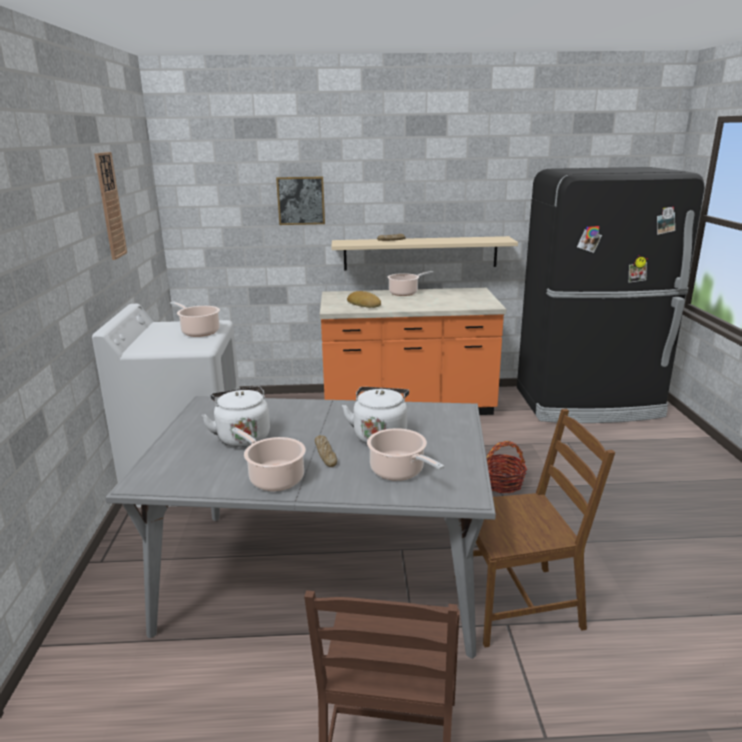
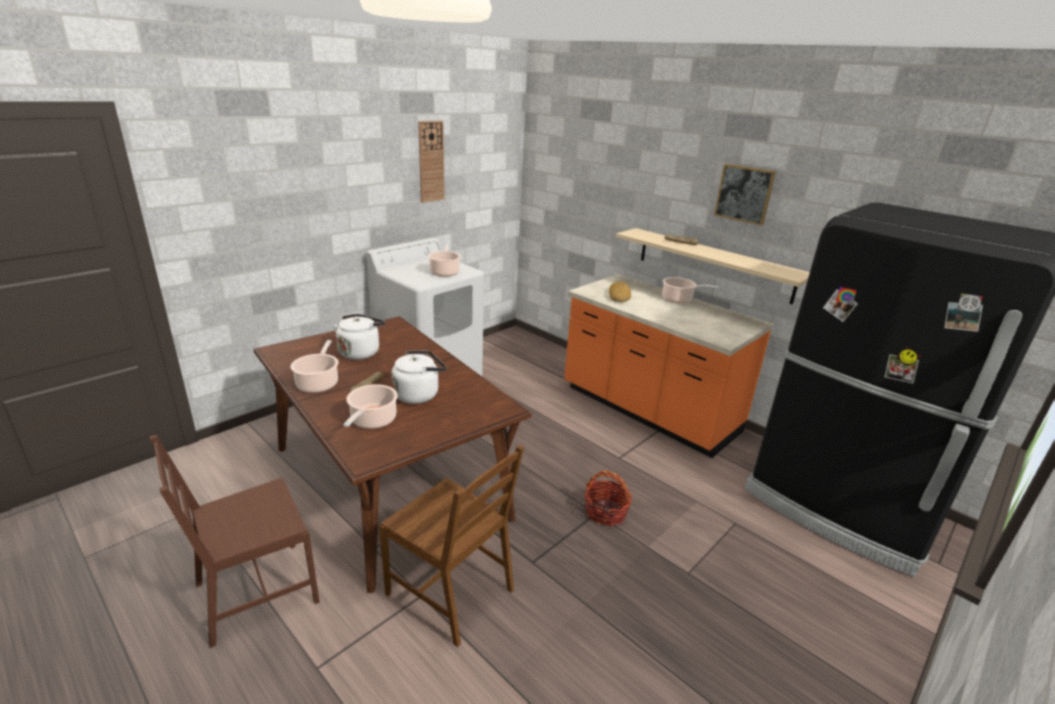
camera: 45 degrees right, 5 degrees up
grey dining table [105,396,496,659] -> brown dining table [253,316,532,593]
picture [276,176,325,225] -> picture moved to [714,164,776,226]

